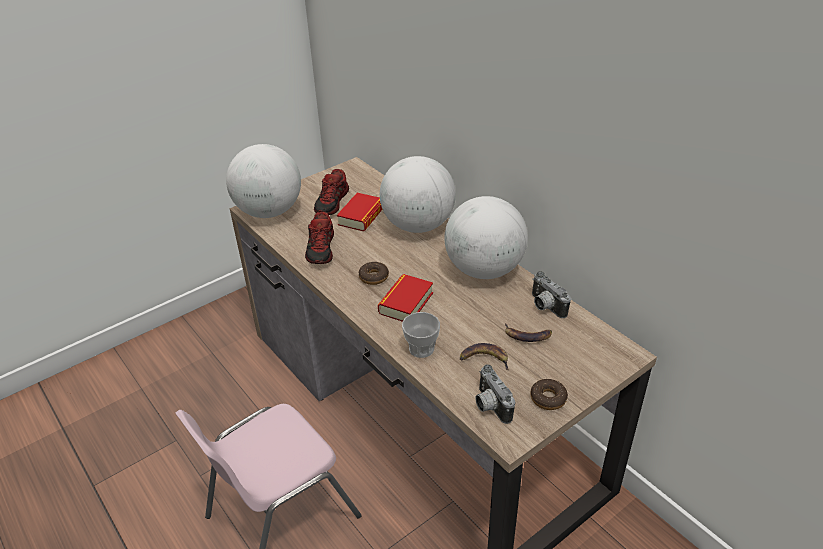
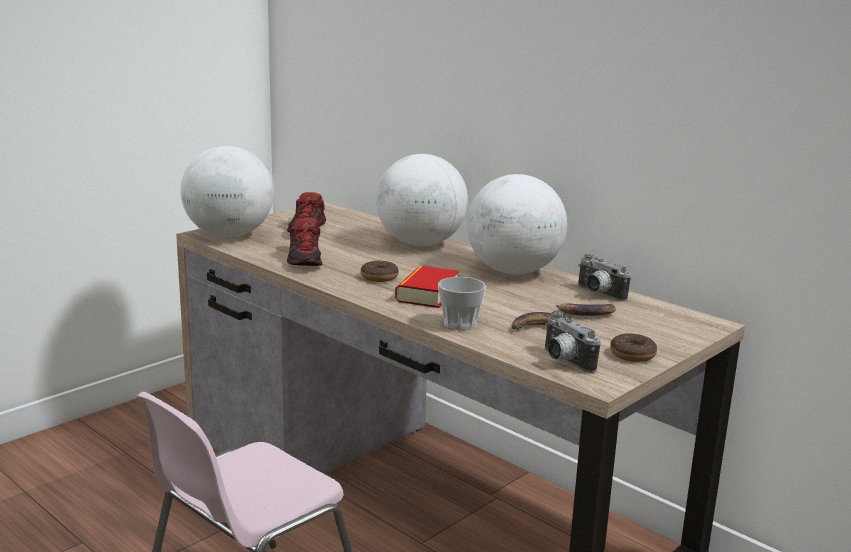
camera: 10 degrees left, 20 degrees down
book [337,193,382,232] -> none

